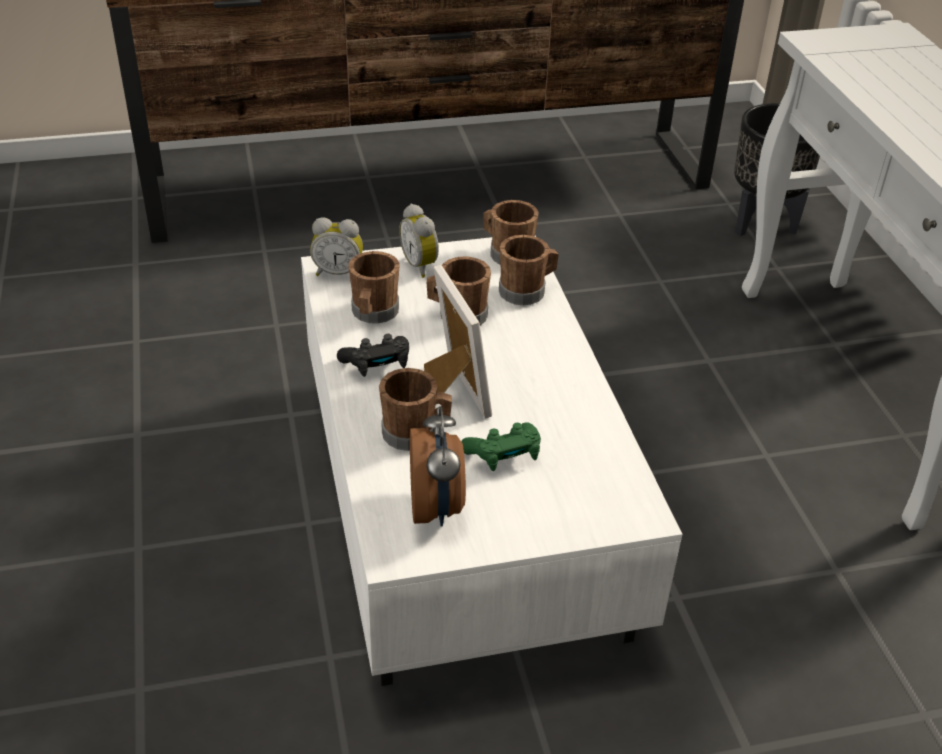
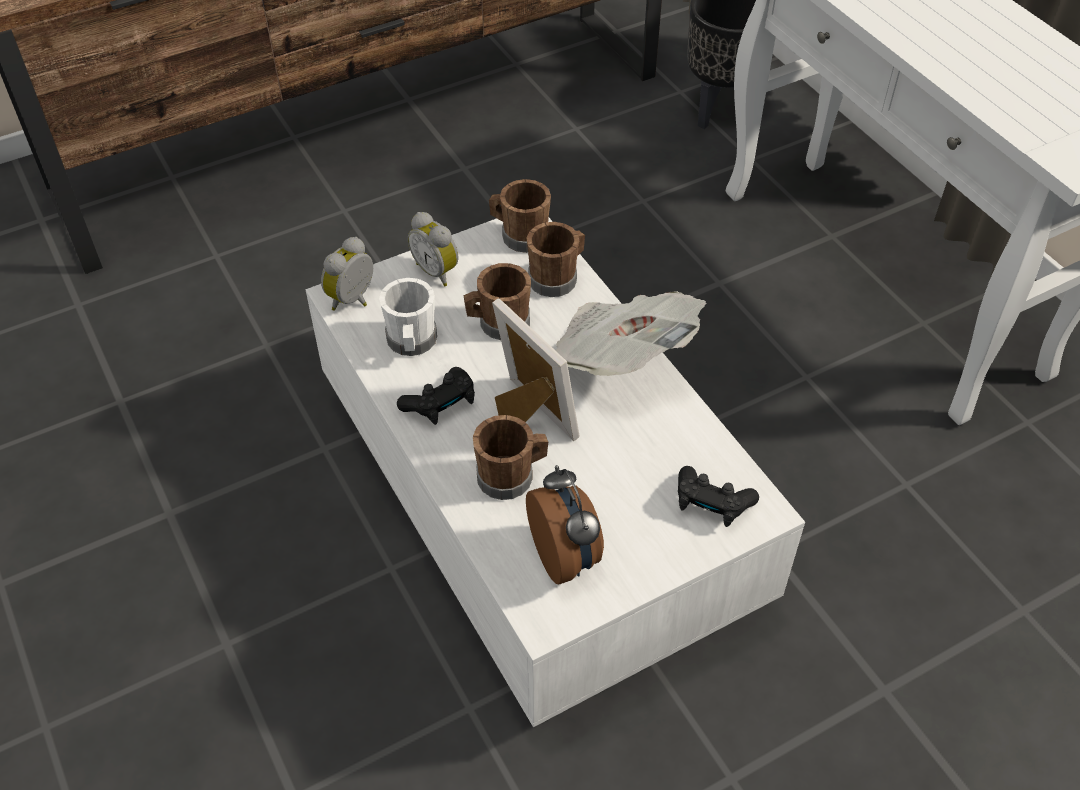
camera: 15 degrees left, 10 degrees up
alarm clock [310,217,363,276] -> alarm clock turned 135 degrees clockwise [321,237,373,311]
brown mug [348,251,400,324] -> white mug [379,278,437,356]
green game controller [461,423,541,471] -> none
none -> newspaper [555,291,707,376]
none -> black game controller [678,466,759,527]

